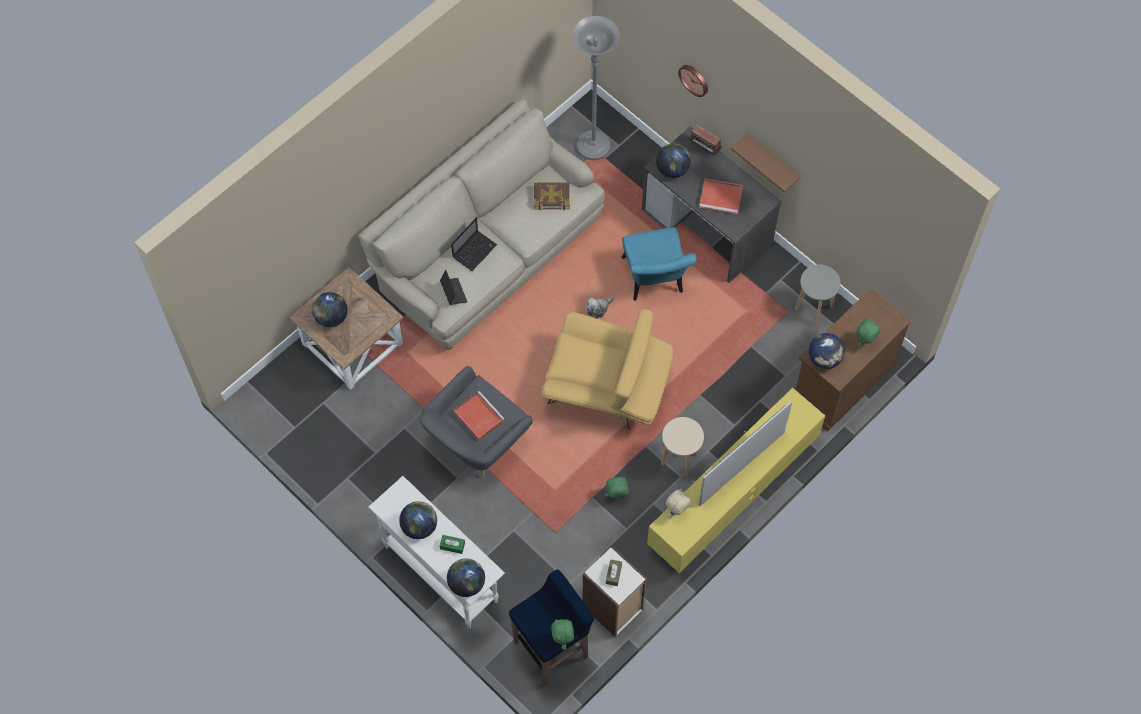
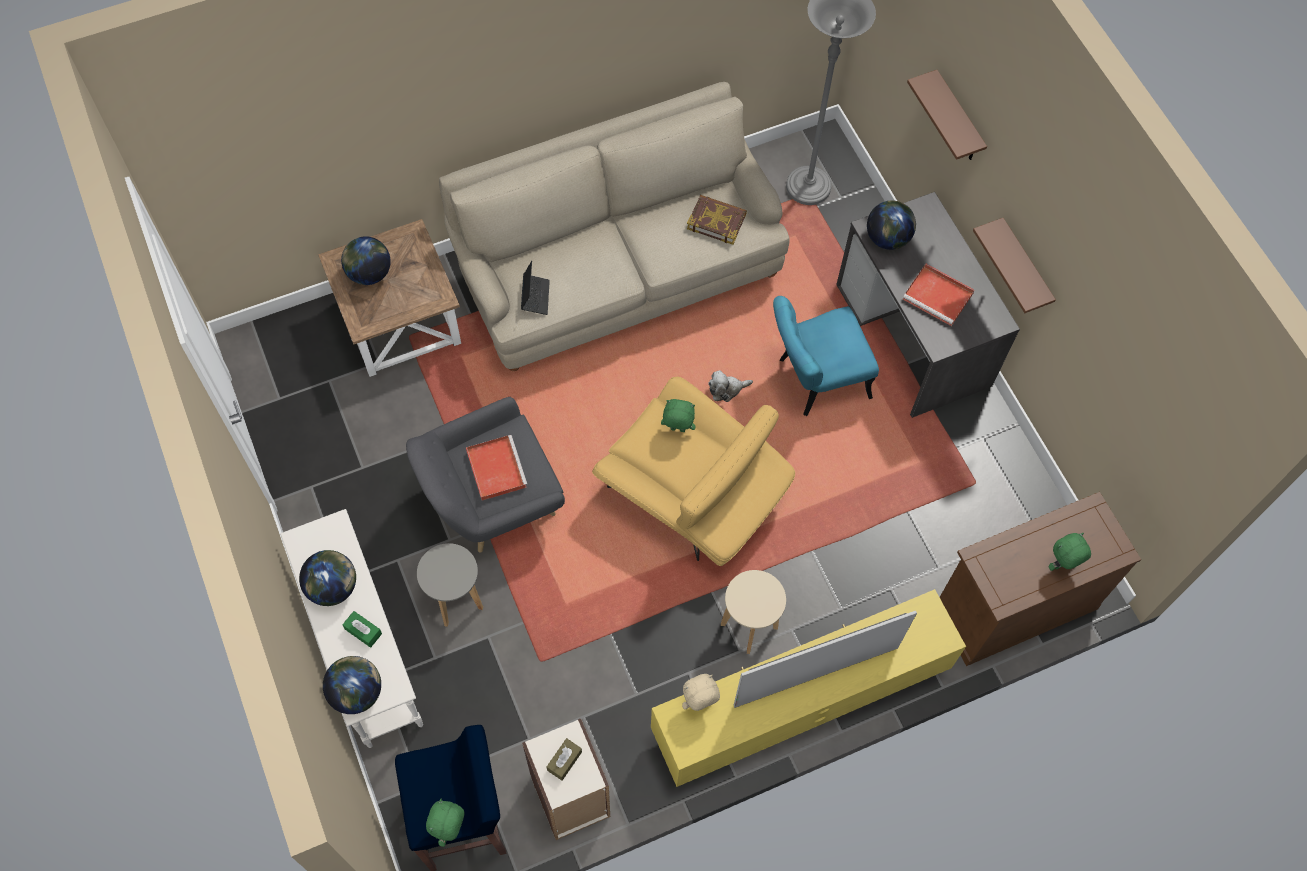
camera: 20 degrees right, 0 degrees up
laptop [451,218,497,271] -> none
green plush toy [605,477,629,498] -> green plush toy moved to [661,399,696,432]
turquoise chair [621,227,697,301] -> turquoise chair turned 60 degrees clockwise [773,296,879,416]
wall clock [678,65,708,97] -> brown shelf [907,70,987,160]
radio [690,124,722,157] -> none
grey stool [795,264,841,325] -> grey stool moved to [417,543,483,627]
globe [809,333,845,369] -> none

